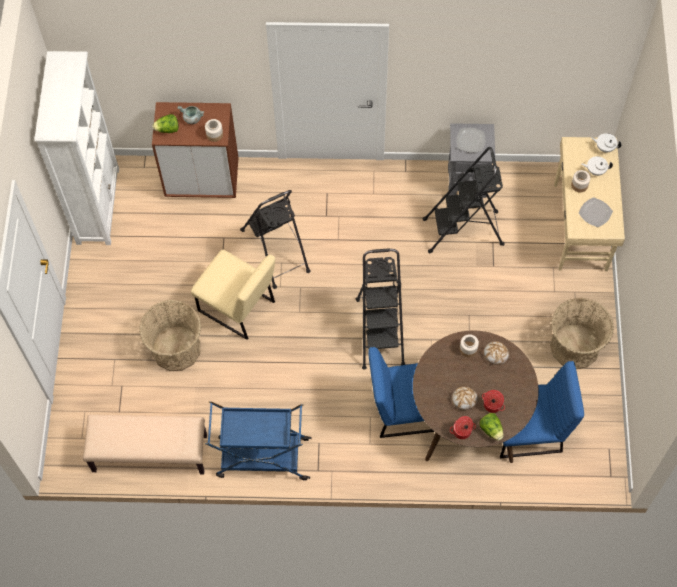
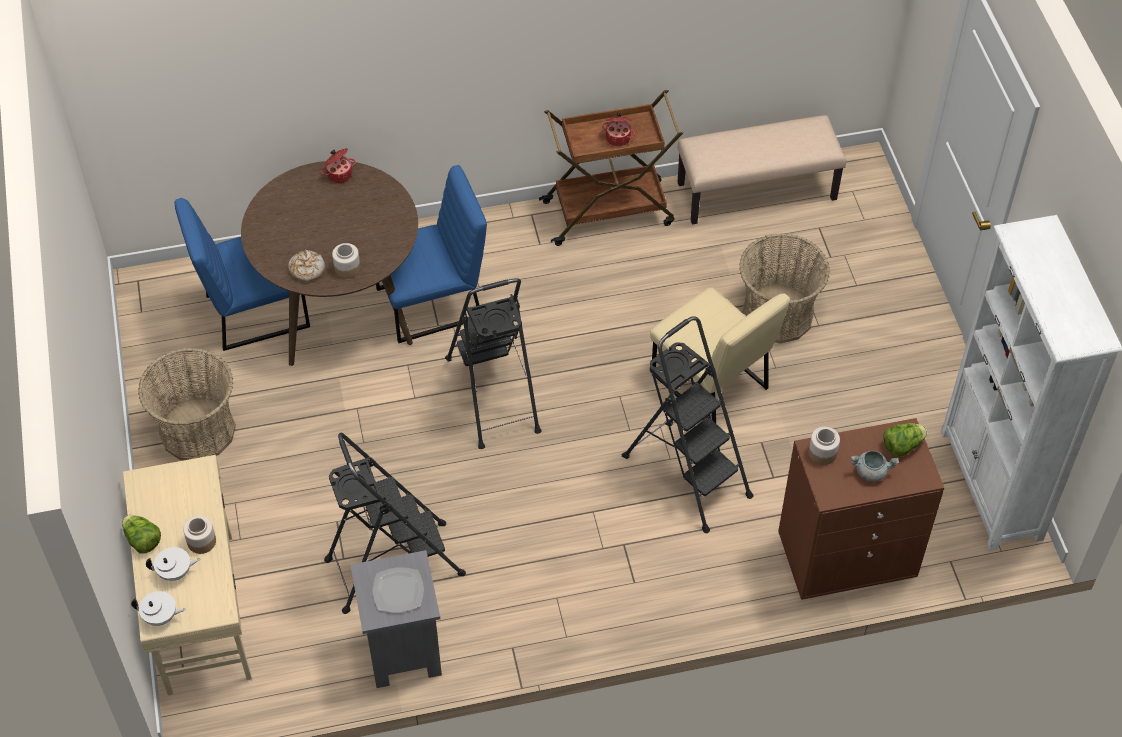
camera: 165 degrees right, 10 degrees down
beige chair [191,250,275,340] -> beige chair turned 150 degrees counterclockwise [650,287,790,423]
blue cart [205,401,312,481] -> brown cart [539,90,684,246]
bread [452,387,478,410] -> none
lettuce [479,413,503,441] -> lettuce moved to [122,515,161,553]
cooking pot [482,390,505,413] -> cooking pot moved to [602,113,635,146]
plate [579,197,613,227] -> none

